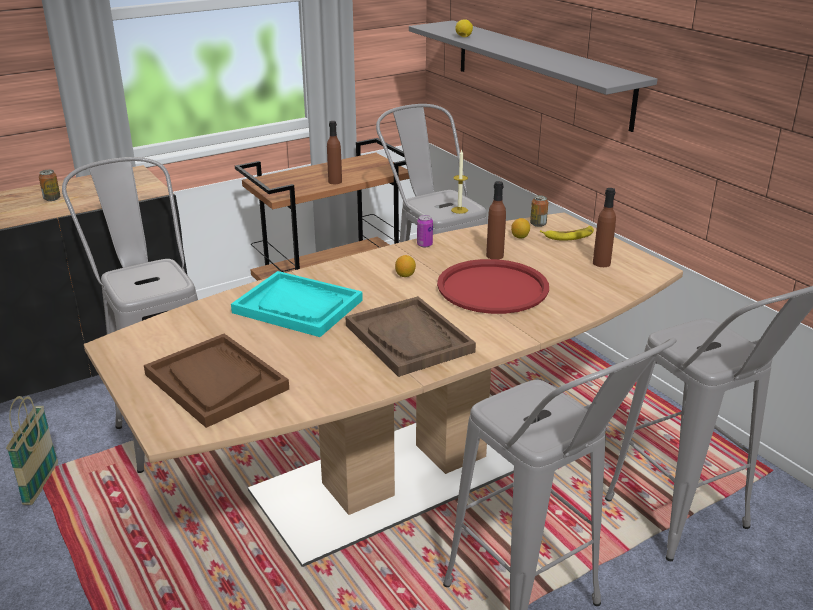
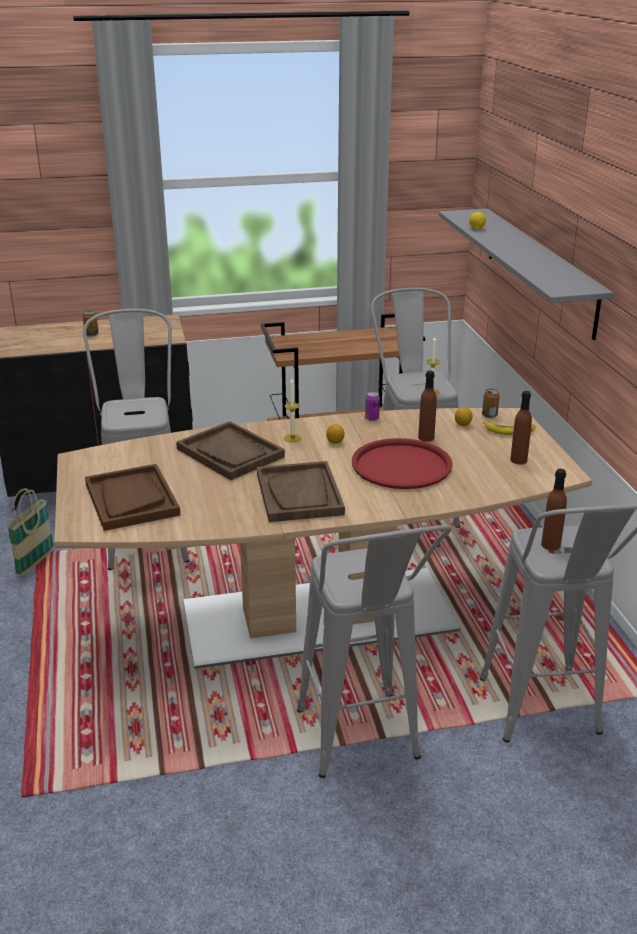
camera: 20 degrees right, 0 degrees up
turquoise tray [231,271,363,337] -> brown tray [176,421,285,480]
brown bottle [327,121,342,184] -> brown bottle moved to [541,469,567,551]
none -> candle [284,378,302,443]

